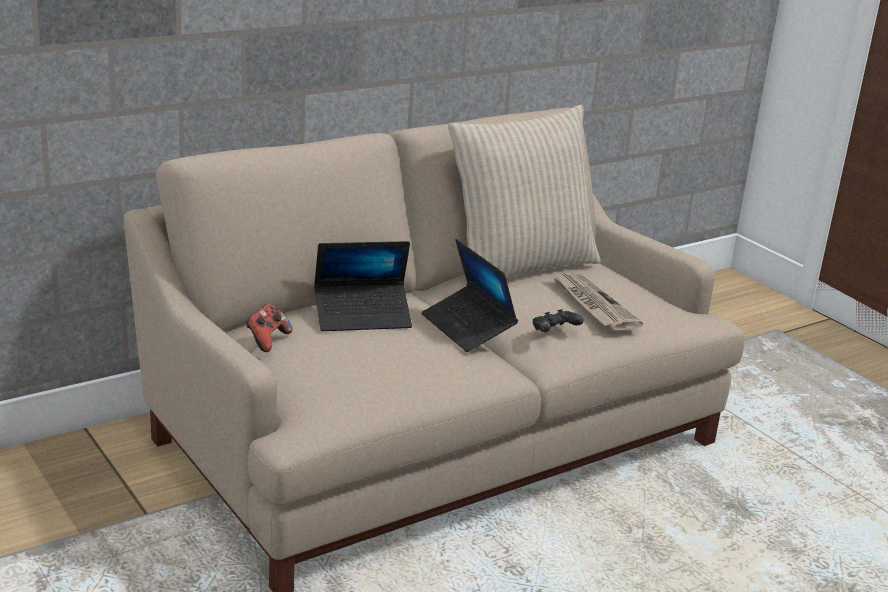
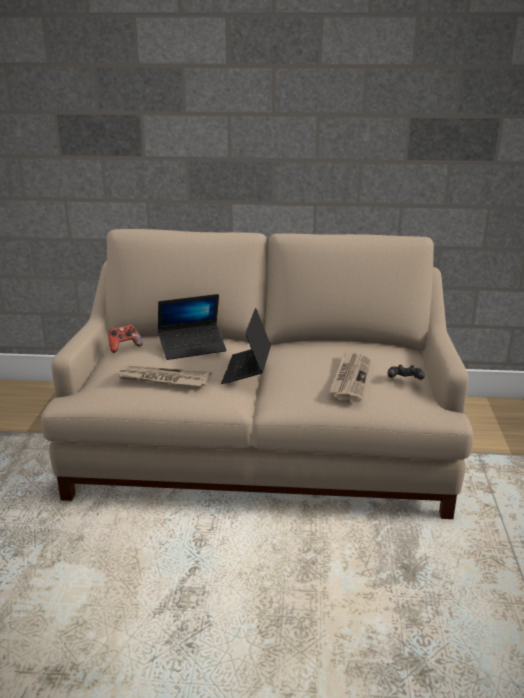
camera: 40 degrees right, 0 degrees up
laptop [314,241,412,331] -> laptop turned 45 degrees counterclockwise [158,294,227,360]
beige pillow [448,105,601,278] -> none
black game controller [533,309,584,332] -> black game controller moved to [388,365,425,380]
none -> newspaper [115,366,212,386]

